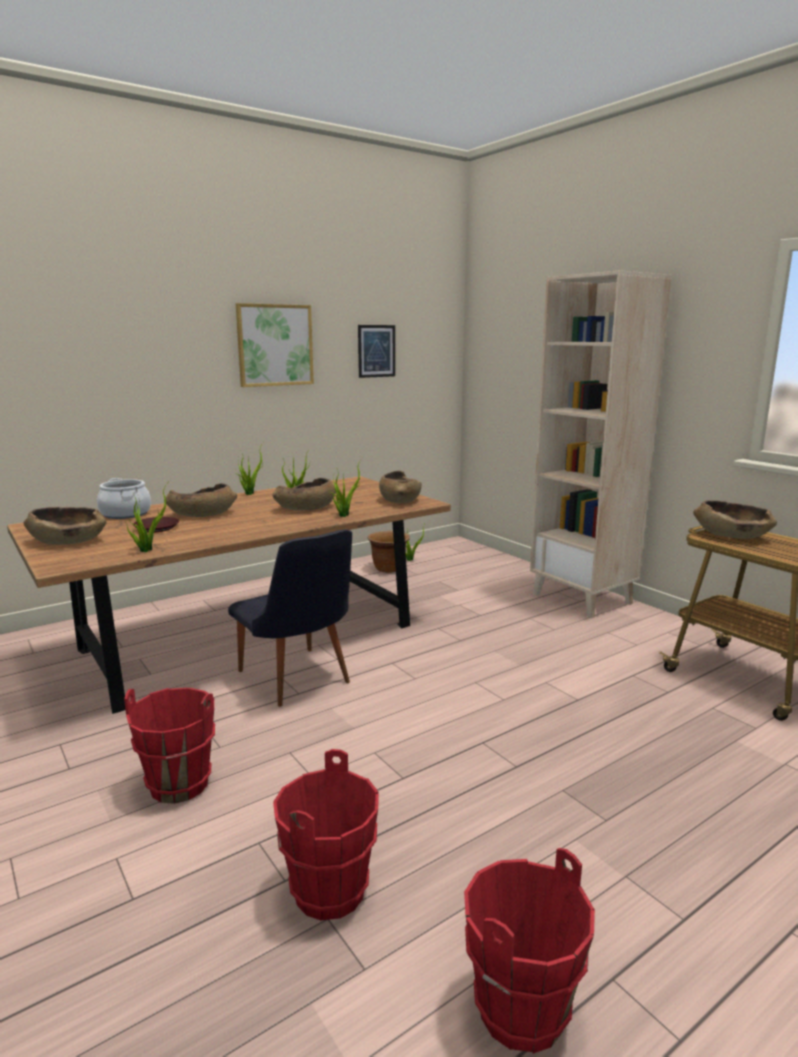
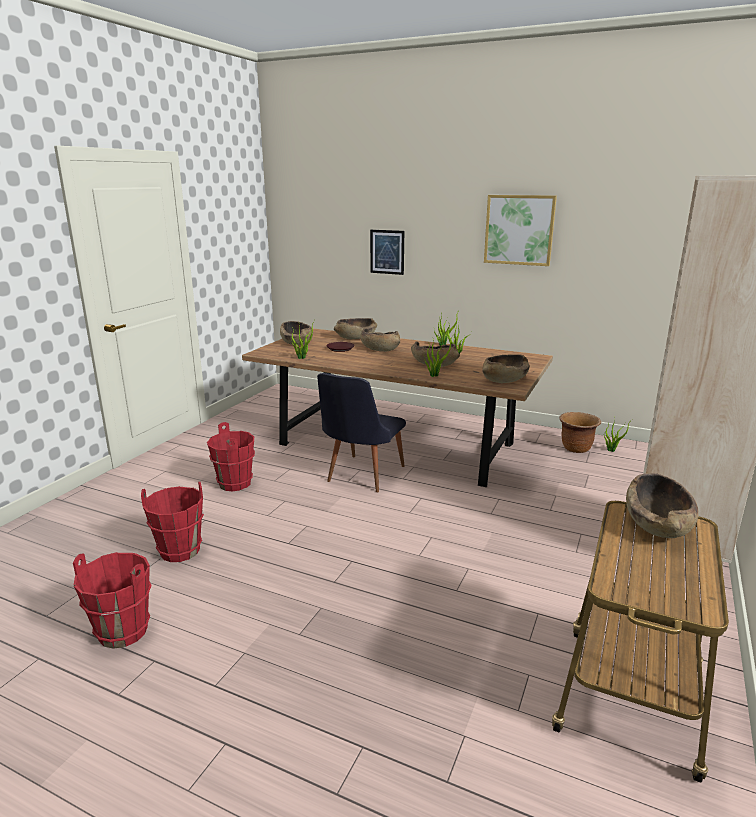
camera: 60 degrees right, 5 degrees up
cooking pot [97,478,151,519] -> brown bowl [334,318,377,339]
picture [358,325,395,378] -> picture moved to [370,230,404,275]

